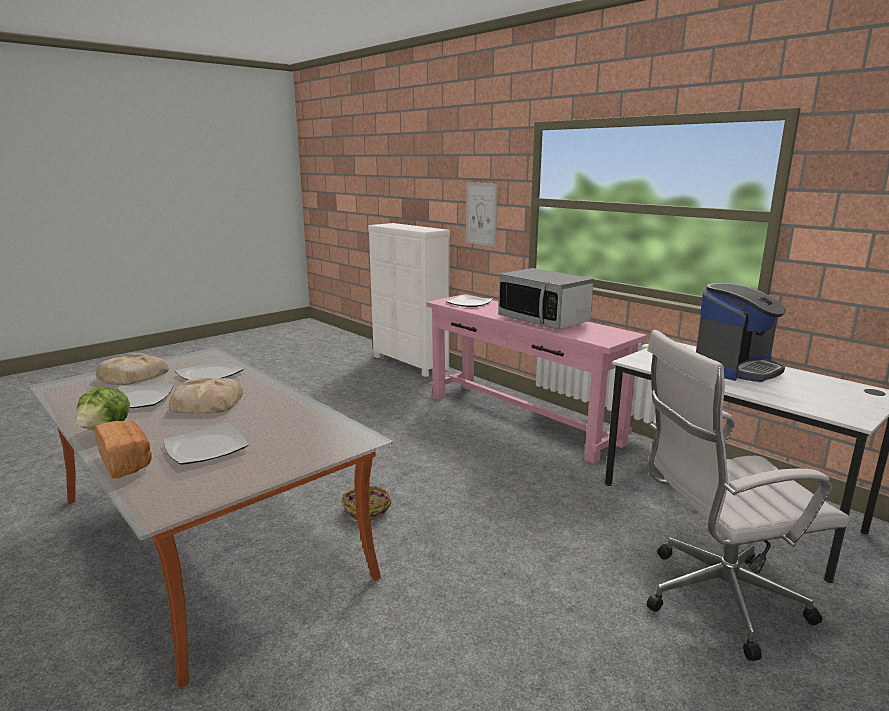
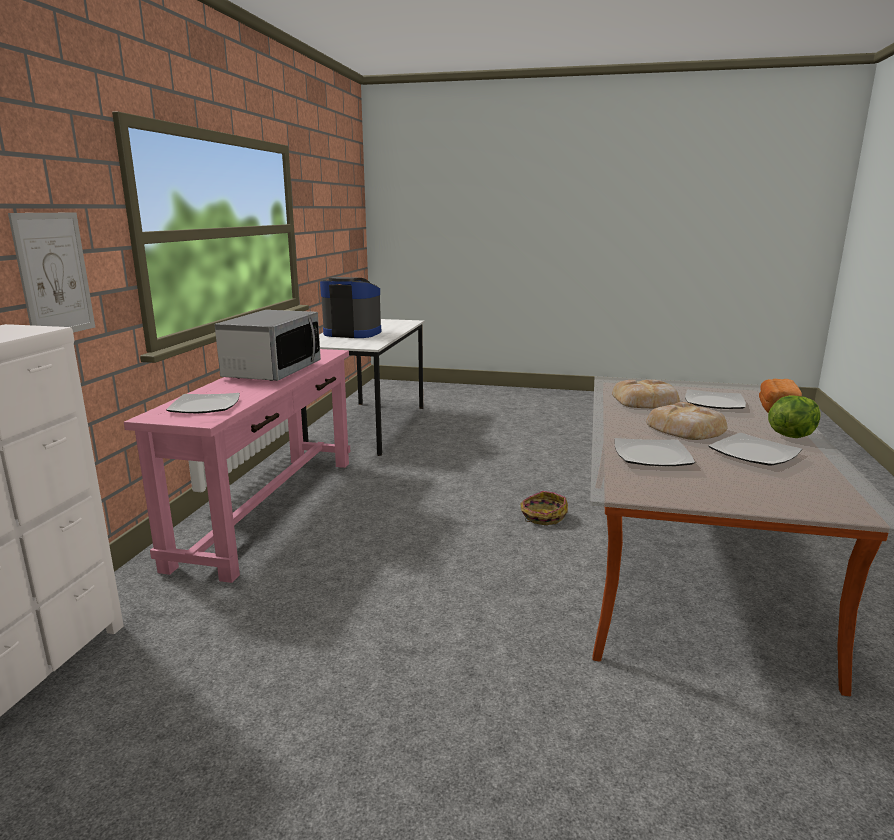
camera: 125 degrees left, 0 degrees up
bread [96,353,169,385] -> bread moved to [612,380,680,408]
white office chair [647,330,850,661] -> none

